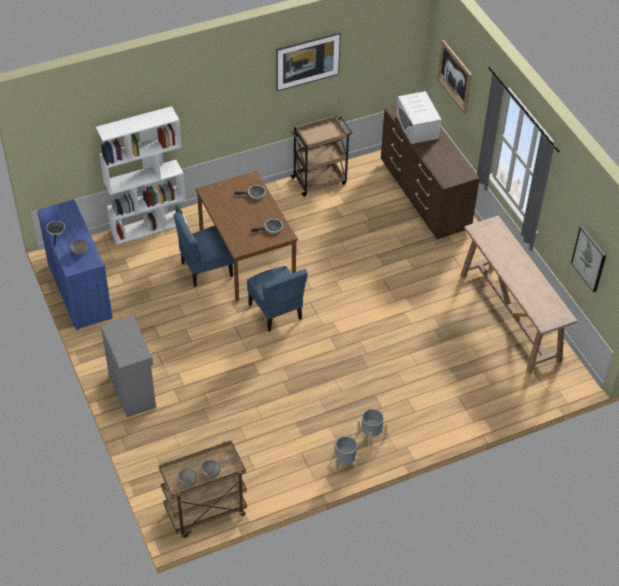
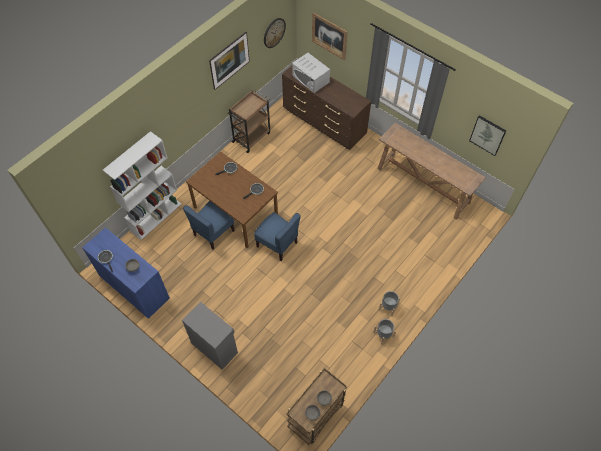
camera: 25 degrees left, 10 degrees up
none -> wall clock [264,18,286,48]

